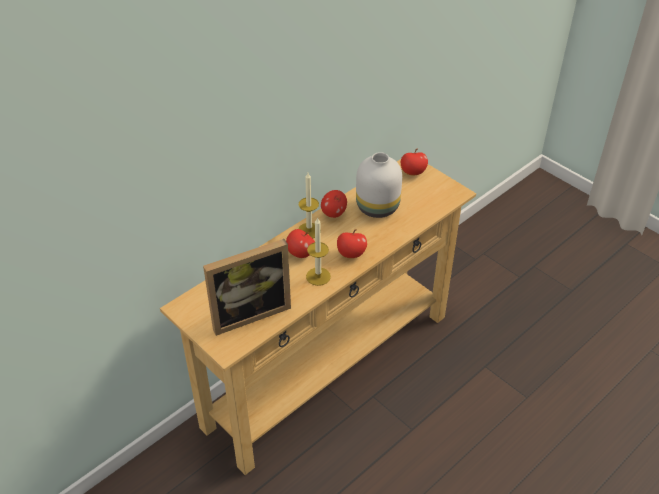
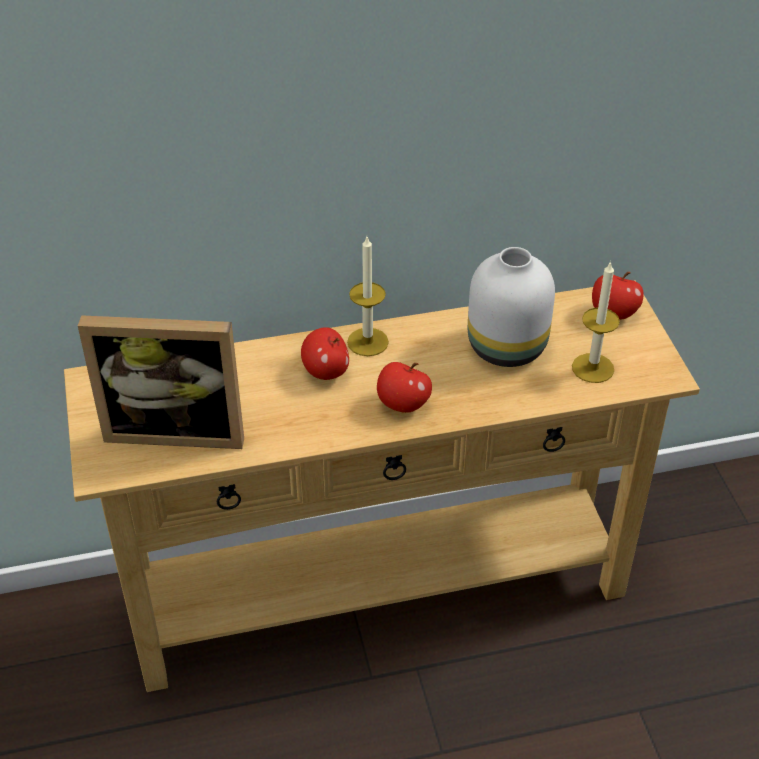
camera: 30 degrees right, 0 degrees up
candle [306,217,331,286] -> candle moved to [572,261,620,383]
apple [321,190,347,218] -> none

